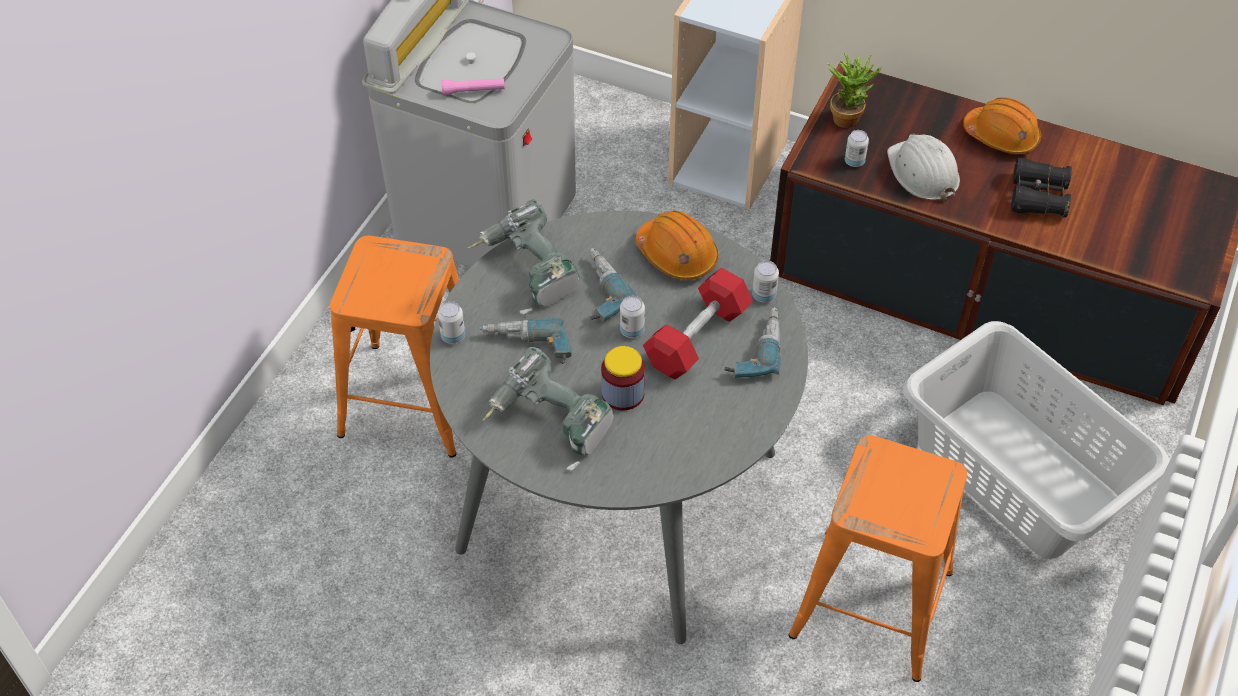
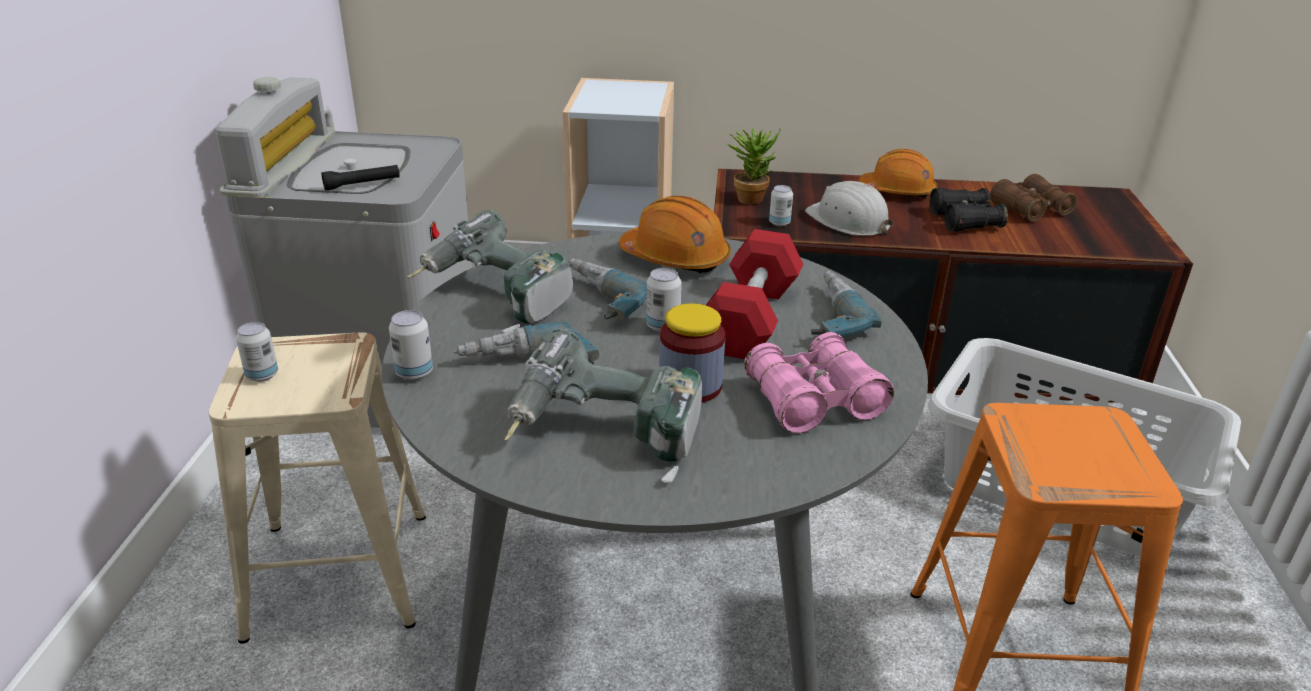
camera: 20 degrees left, 20 degrees down
orange stool [330,236,459,457] -> beige stool [209,332,426,644]
pink flashlight [441,78,505,95] -> black flashlight [321,165,400,191]
can [752,261,779,303] -> can moved to [236,322,278,382]
none -> pink binoculars [744,332,894,433]
none -> brown binoculars [990,174,1077,221]

